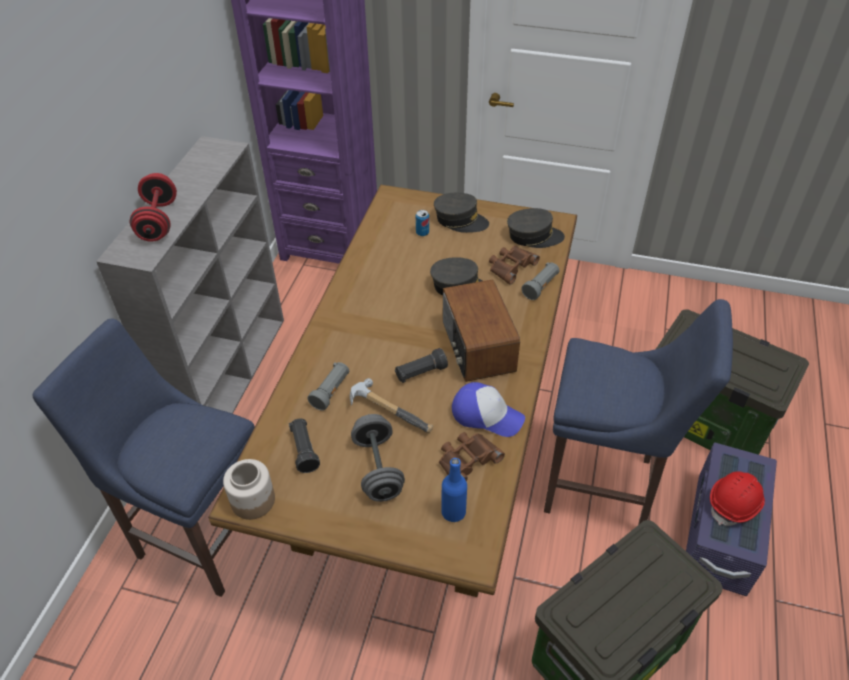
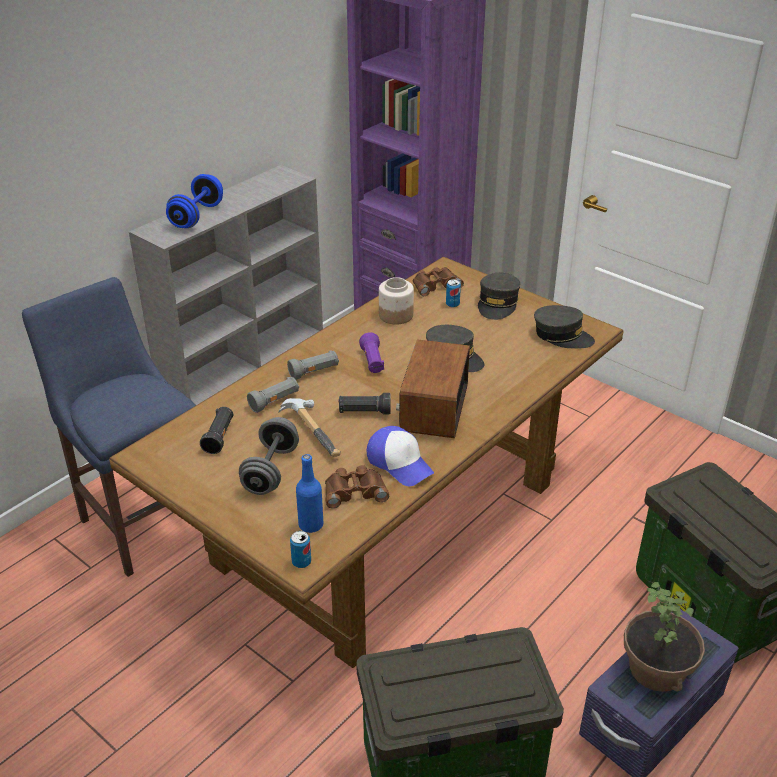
camera: 25 degrees right, 10 degrees down
red dumbbell [130,173,177,242] -> blue dumbbell [166,174,223,228]
jar [223,459,275,520] -> jar moved to [379,277,414,324]
grey cap [434,193,489,233] -> grey cap turned 60 degrees clockwise [478,273,520,320]
brown binoculars [489,245,540,285] -> brown binoculars moved to [413,267,464,296]
grey flashlight [522,262,559,300] -> grey flashlight moved to [287,350,339,380]
blue stool [544,299,733,525] -> none
red hard hat [710,471,765,526] -> potted plant [624,582,705,692]
none -> can [290,531,311,568]
none -> purple flashlight [359,332,384,373]

